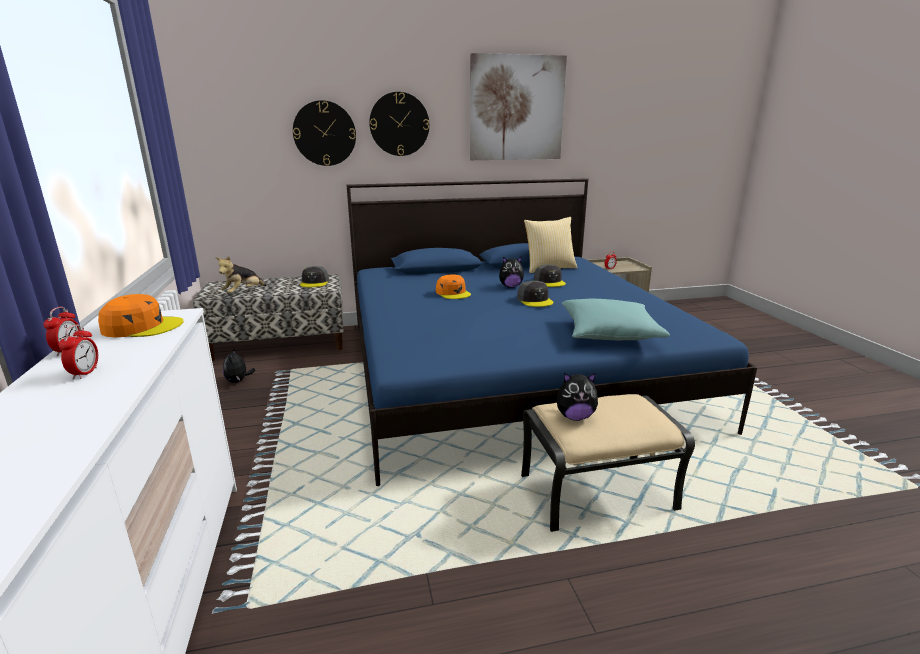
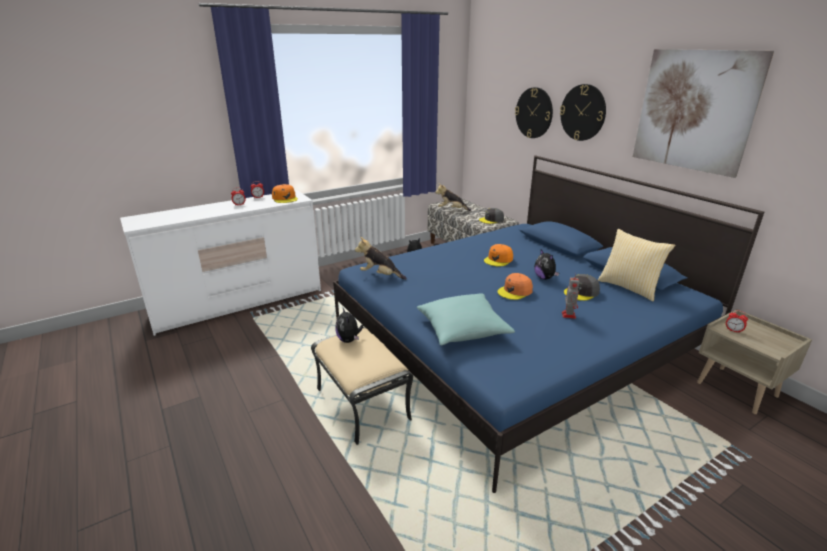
camera: 70 degrees right, 5 degrees up
grey cap [517,281,553,307] -> orange cap [498,273,533,300]
none -> plush toy [355,237,407,280]
none -> toy robot [562,274,579,319]

